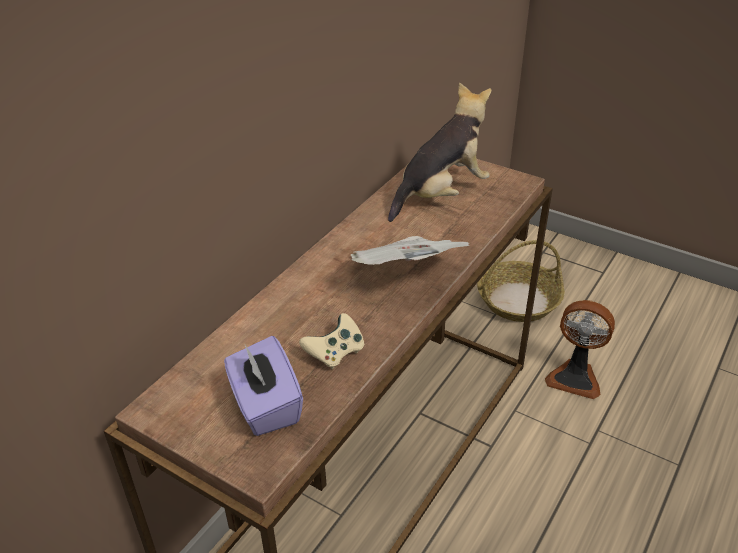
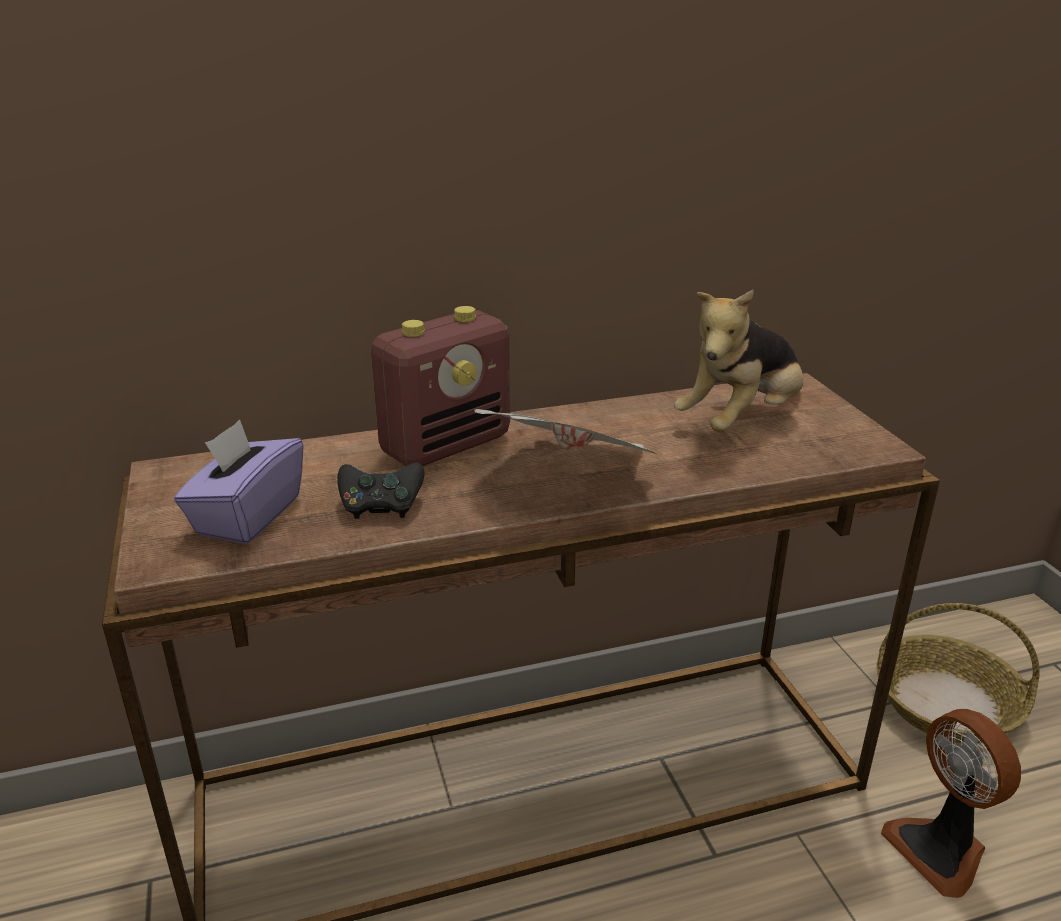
camera: 40 degrees right, 10 degrees down
beige game controller [299,313,365,369] -> black game controller [337,463,424,519]
plush toy [388,83,492,222] -> plush toy turned 135 degrees clockwise [674,290,803,432]
none -> radio [371,306,510,466]

